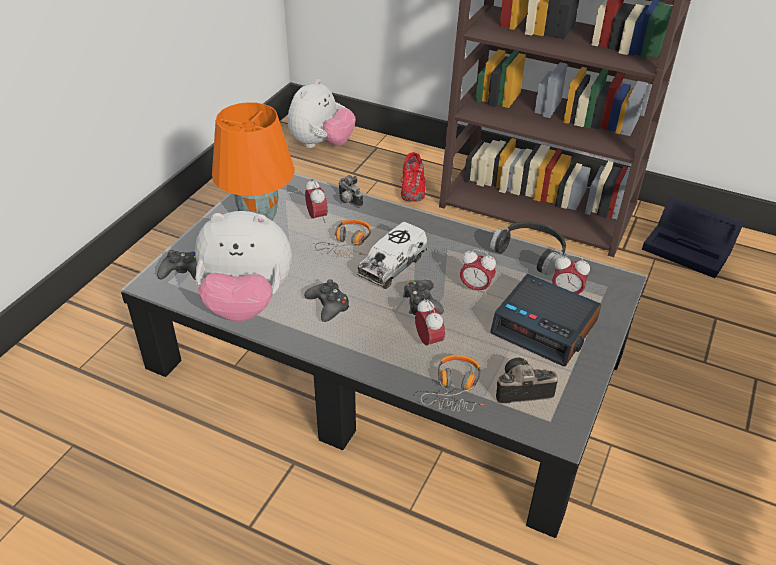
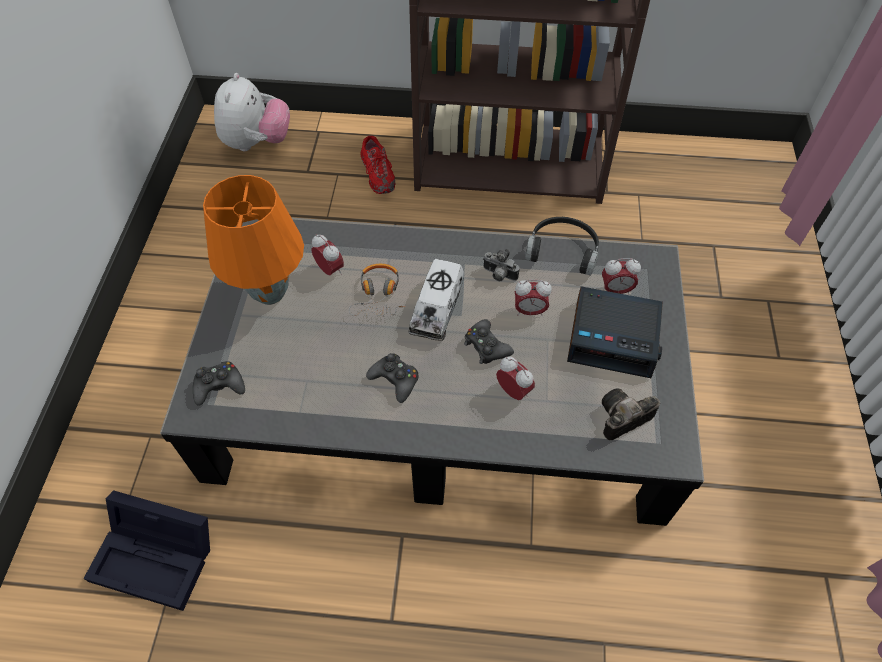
camera: 20 degrees left, 15 degrees up
plush toy [195,211,292,322] -> none
camera [338,175,363,207] -> camera moved to [483,249,520,281]
headphones [421,355,485,411] -> none
black storage box [642,197,744,278] -> black storage box moved to [83,490,210,611]

